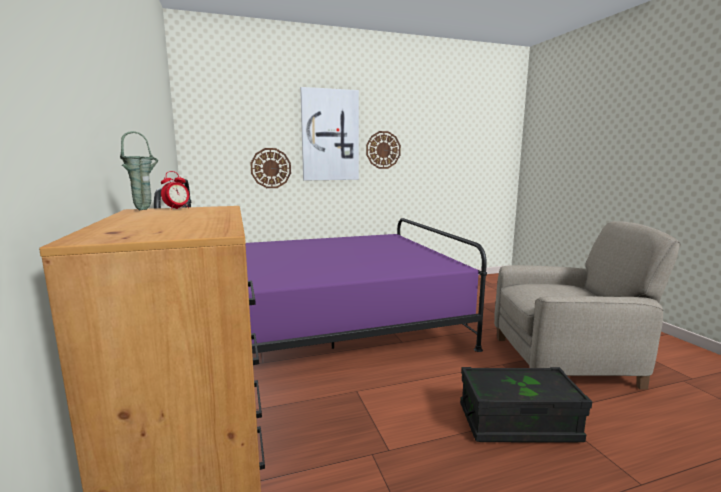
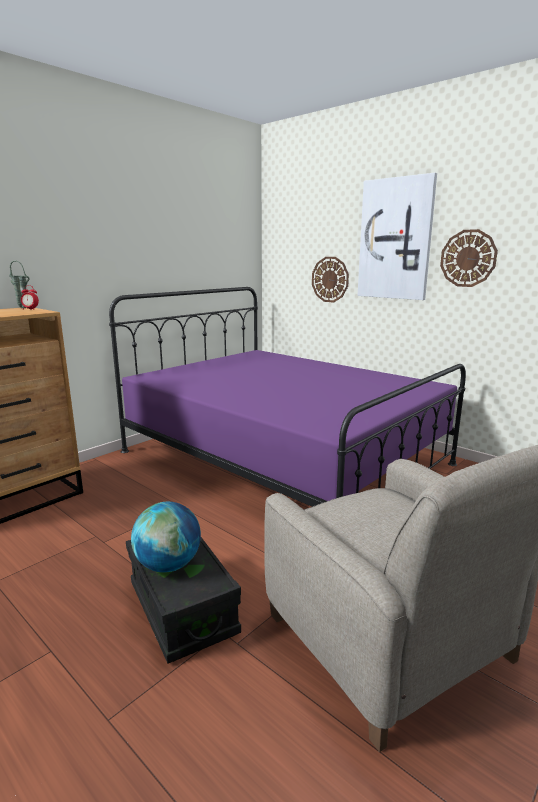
camera: 60 degrees right, 5 degrees up
none -> globe [131,502,201,573]

